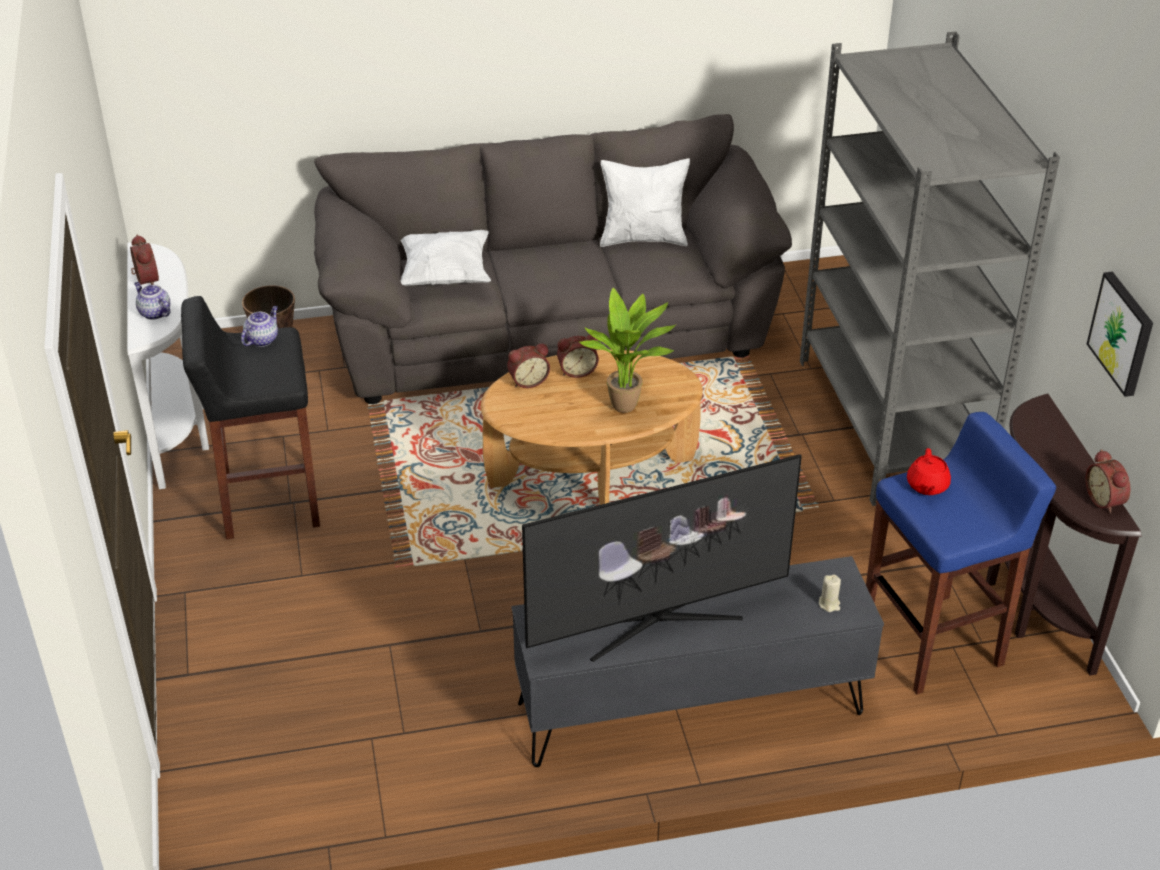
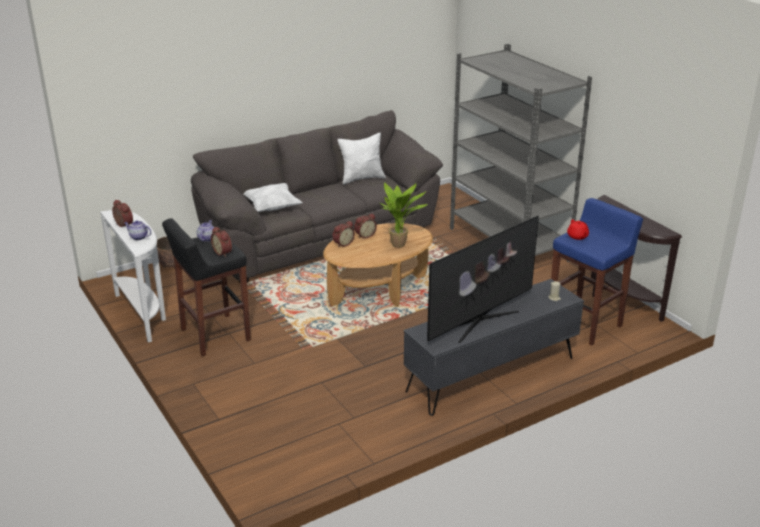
camera: 20 degrees left, 10 degrees down
alarm clock [1086,449,1130,514] -> alarm clock moved to [211,227,232,257]
picture [1087,272,1153,397] -> none

